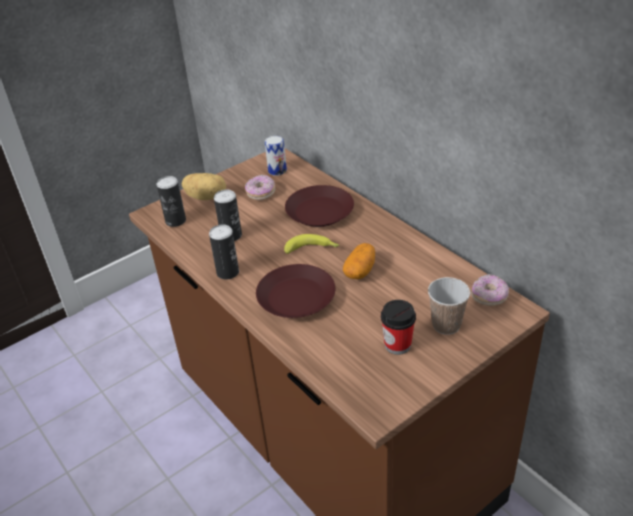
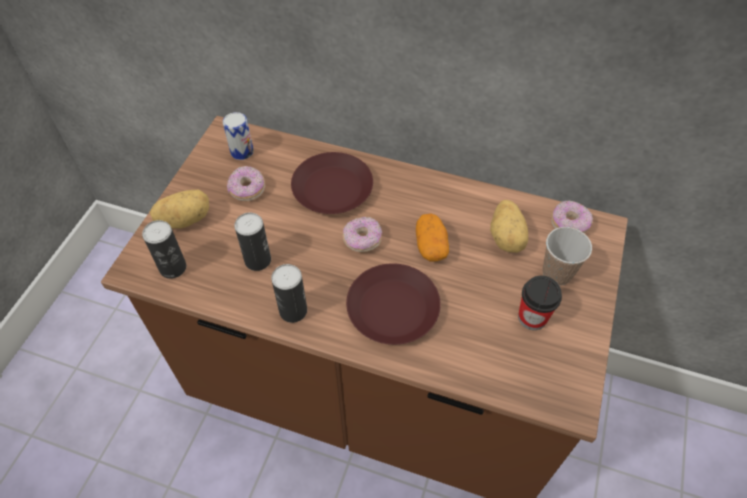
camera: 35 degrees left, 15 degrees up
banana [284,234,339,254] -> donut [343,217,382,252]
none -> potato [490,200,528,253]

